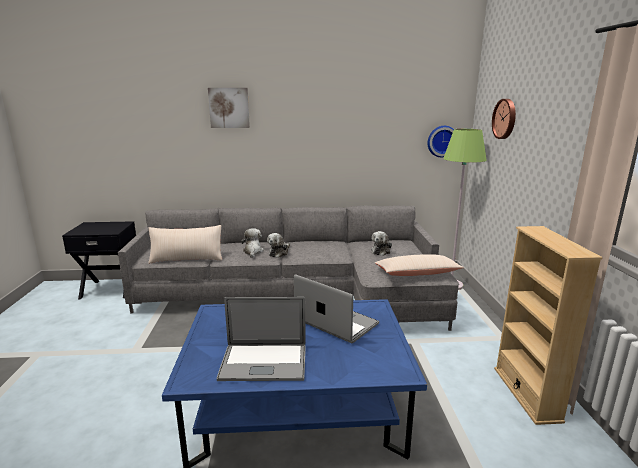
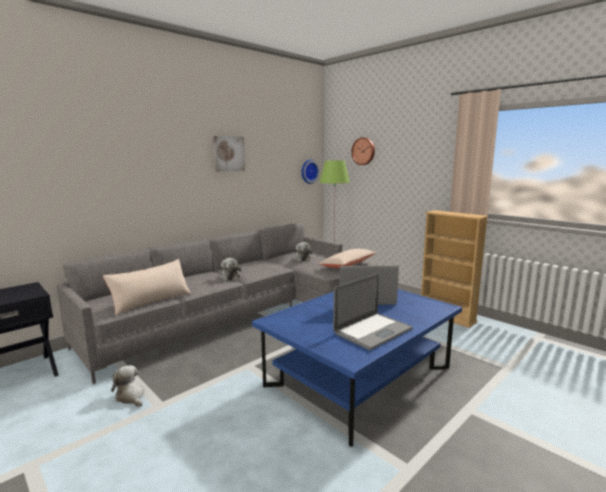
camera: 40 degrees left, 5 degrees down
picture [208,88,250,128] -> picture moved to [213,136,245,172]
plush toy [241,228,264,258] -> plush toy moved to [111,365,144,407]

